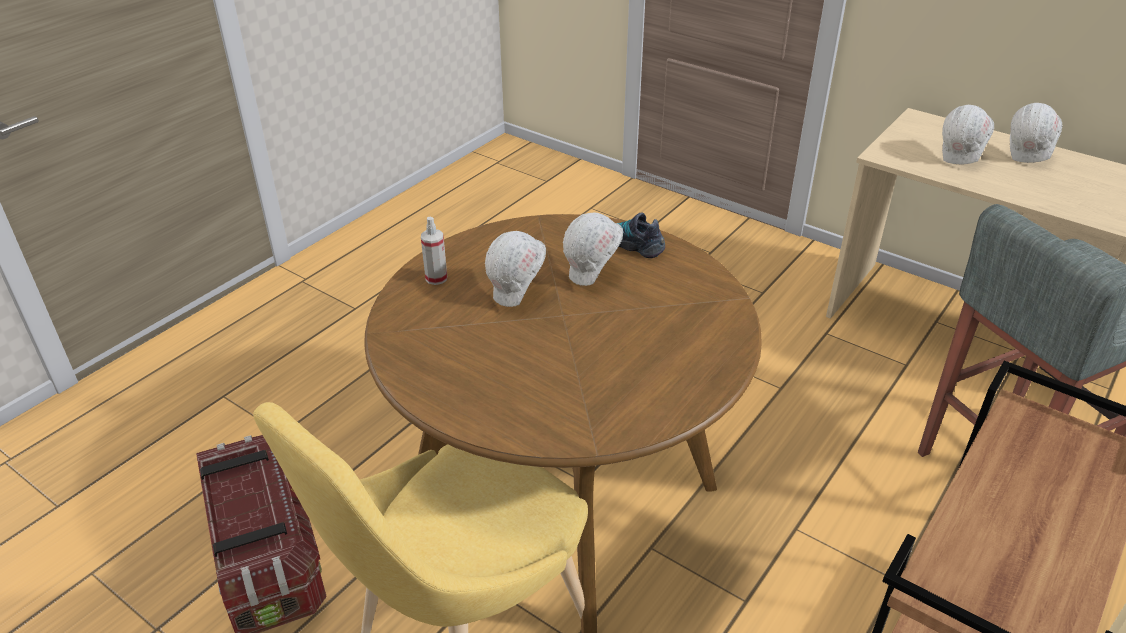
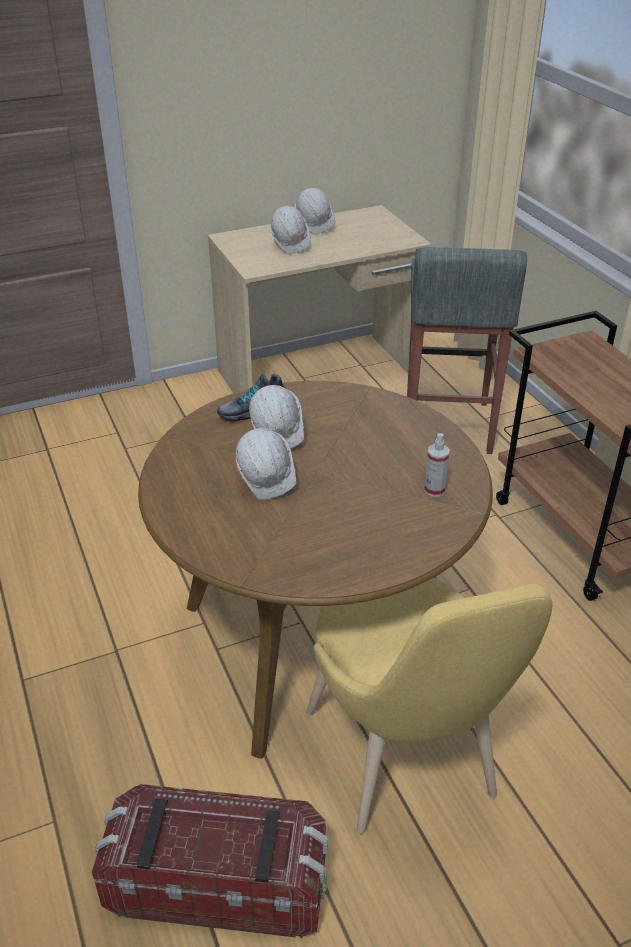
camera: 60 degrees left, 0 degrees up
spray bottle [421,217,447,285] -> spray bottle moved to [424,433,450,497]

